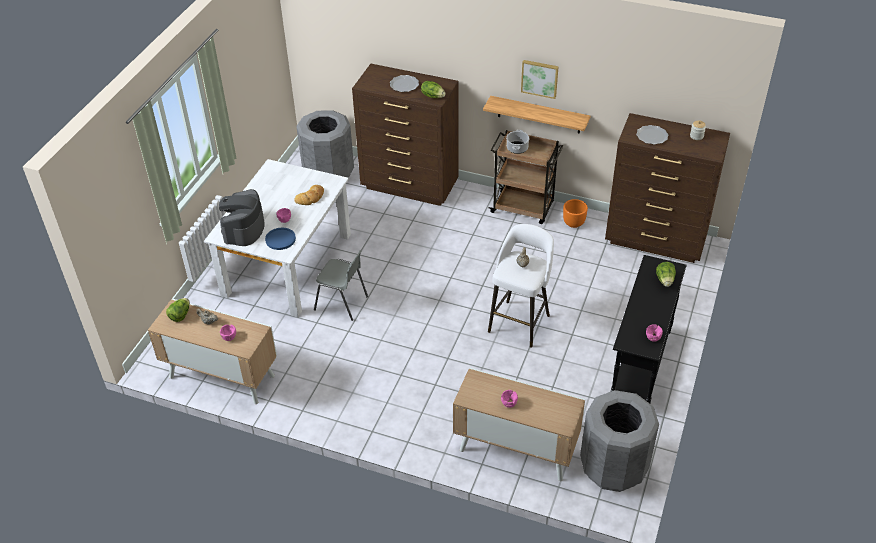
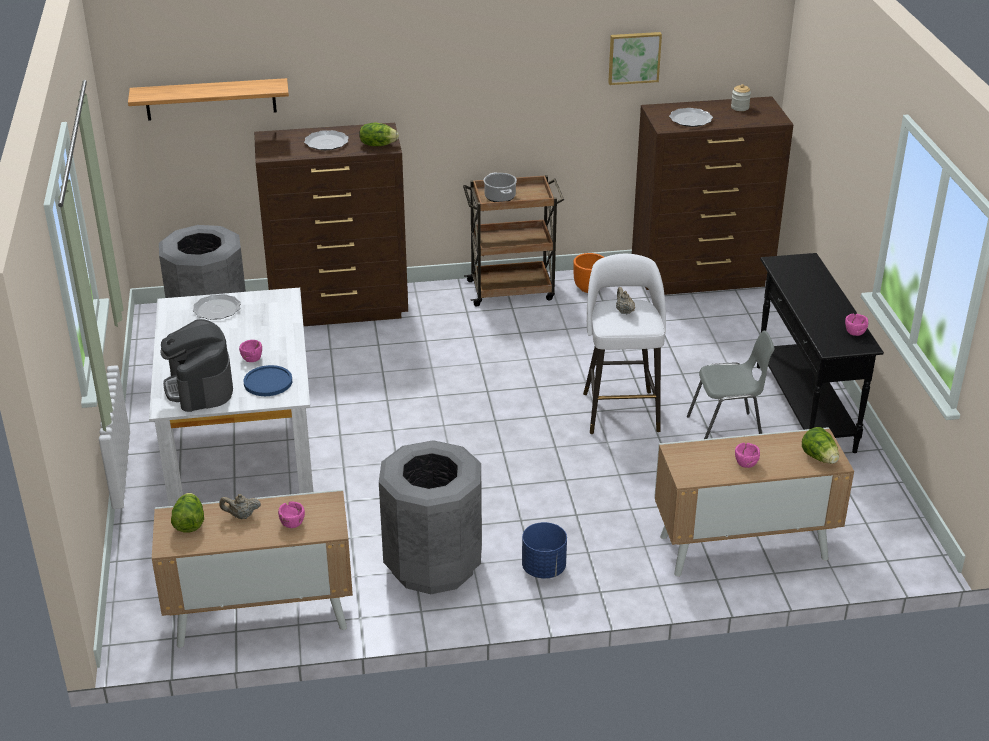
camera: 30 degrees left, 10 degrees down
bread [294,185,324,205] -> none
grey chair [314,250,368,321] -> grey chair moved to [687,331,775,439]
shelf [483,96,590,134] -> shelf moved to [128,78,289,121]
picture [521,60,559,99] -> picture moved to [608,32,662,85]
grey trash can [580,390,659,492] -> grey trash can moved to [379,440,482,594]
lettuce [656,262,676,287] -> lettuce moved to [802,427,839,464]
none -> plate [193,294,241,320]
none -> blue planter [522,522,567,579]

